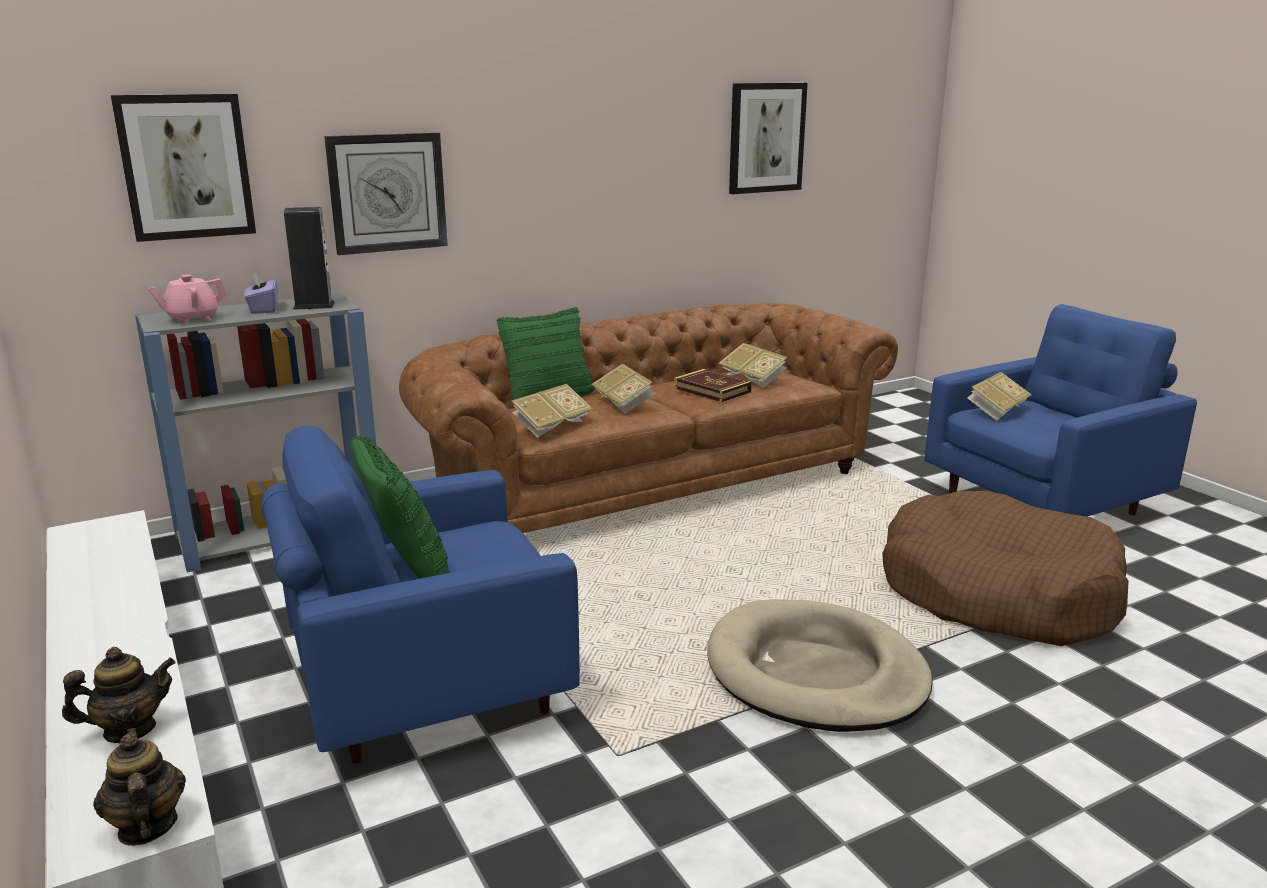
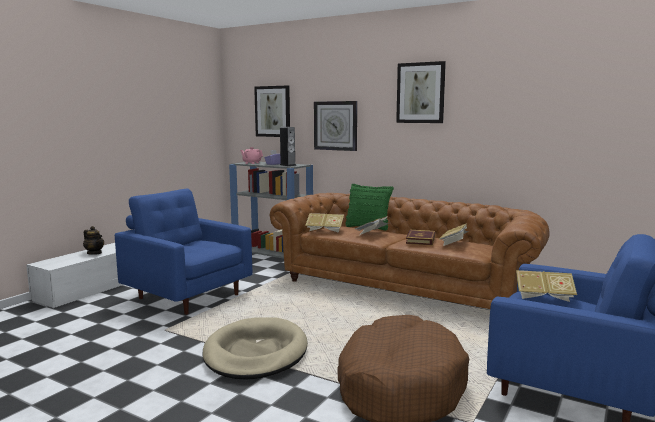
camera: 60 degrees right, 10 degrees down
teapot [93,728,186,846] -> none
green pillow [351,435,451,579] -> none
picture [729,83,808,194] -> picture moved to [396,61,446,123]

